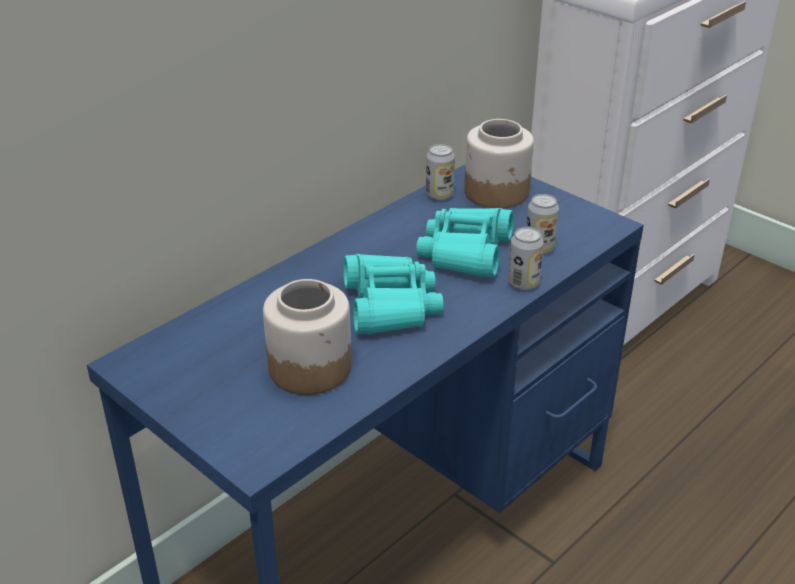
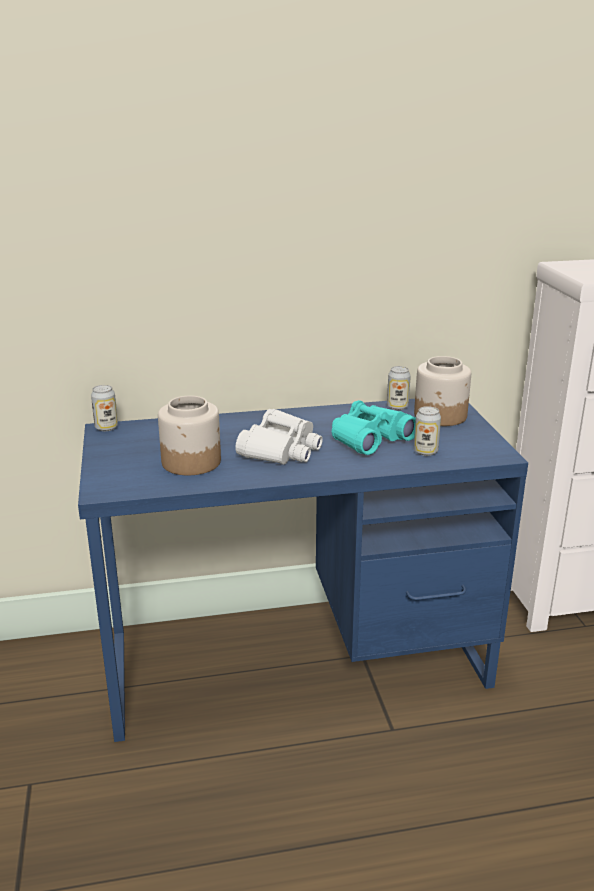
camera: 35 degrees right, 10 degrees down
turquoise binoculars [343,254,443,334] -> white binoculars [235,409,323,465]
can [508,227,544,290] -> can moved to [91,385,118,431]

